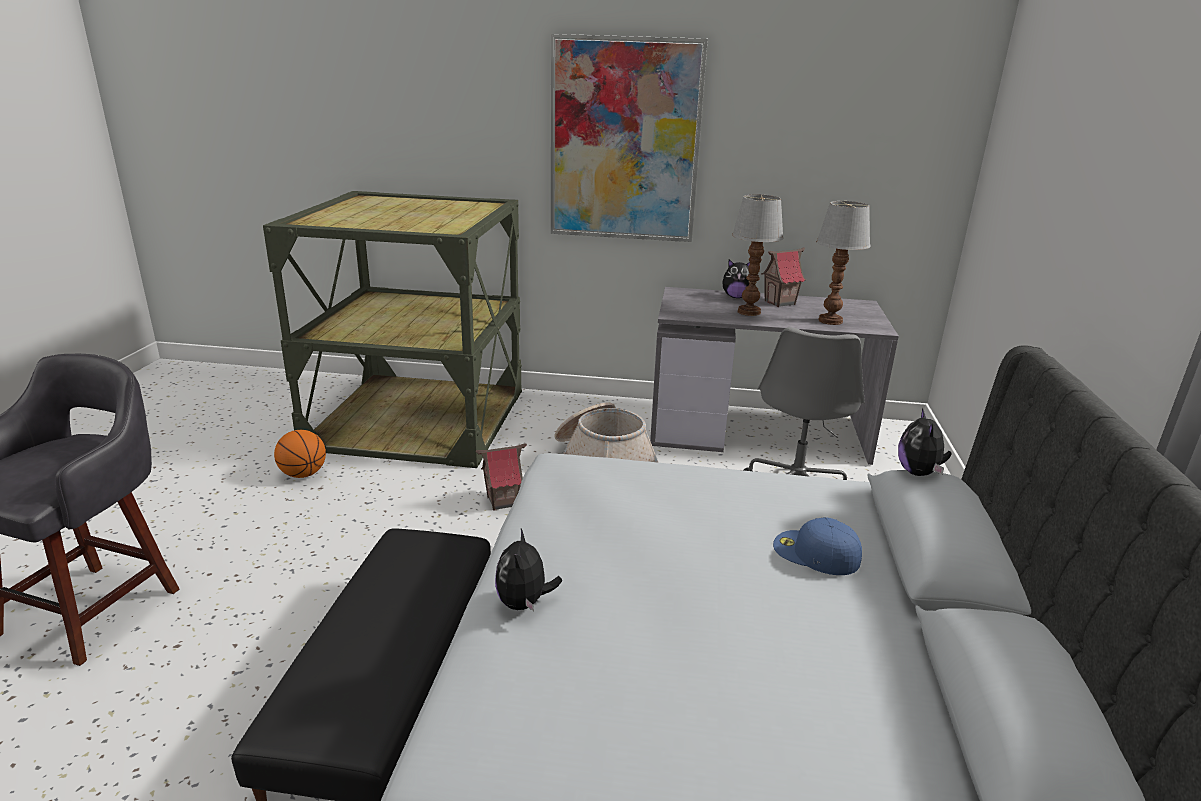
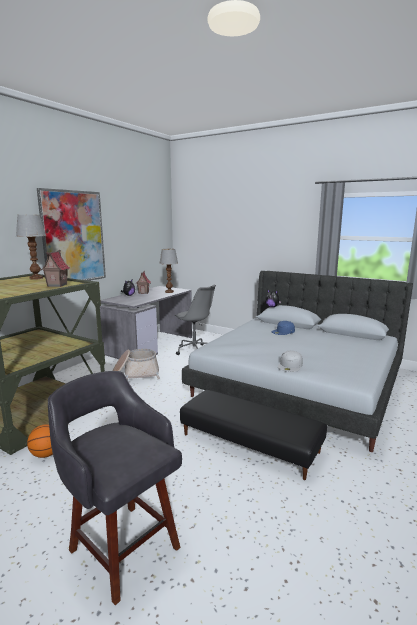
camera: 65 degrees left, 10 degrees down
toy house [476,443,527,511] -> toy house moved to [41,250,70,287]
plush toy [495,529,562,611] -> white cap [278,351,303,372]
table lamp [732,194,784,316] -> table lamp moved to [16,215,46,280]

